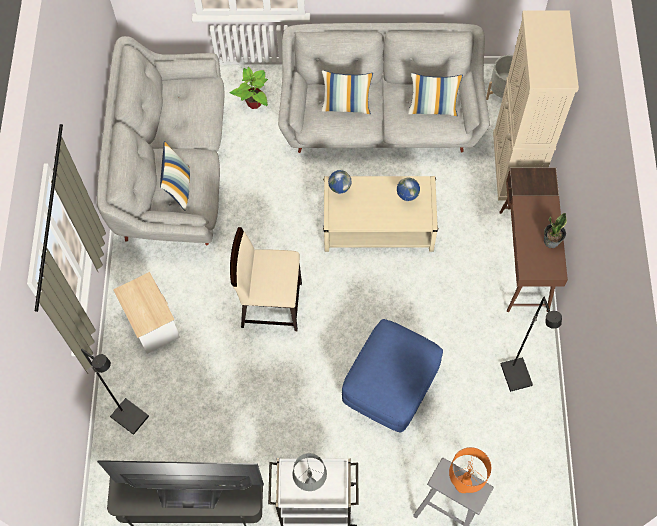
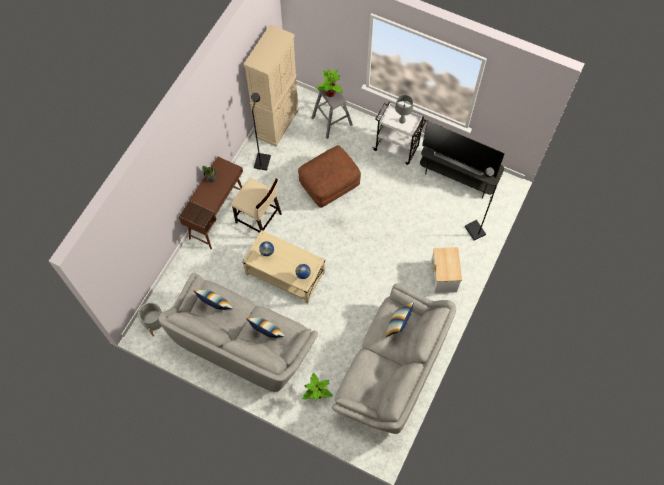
camera: 155 degrees left, 0 degrees up
beige chair [230,227,302,331] -> beige chair moved to [231,178,282,233]
blue ottoman [342,319,443,433] -> brown ottoman [298,145,361,208]
orange table lamp [449,447,491,493] -> potted plant [316,69,343,97]
beige cabinet [493,10,579,201] -> beige cabinet moved to [243,25,299,146]

